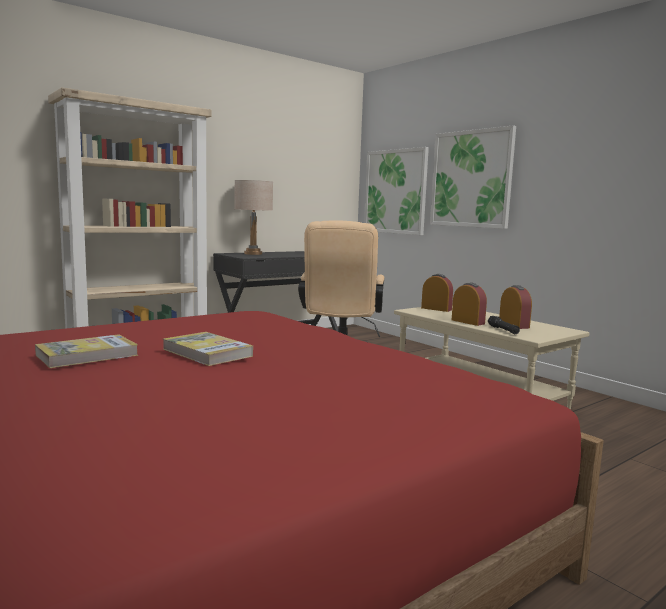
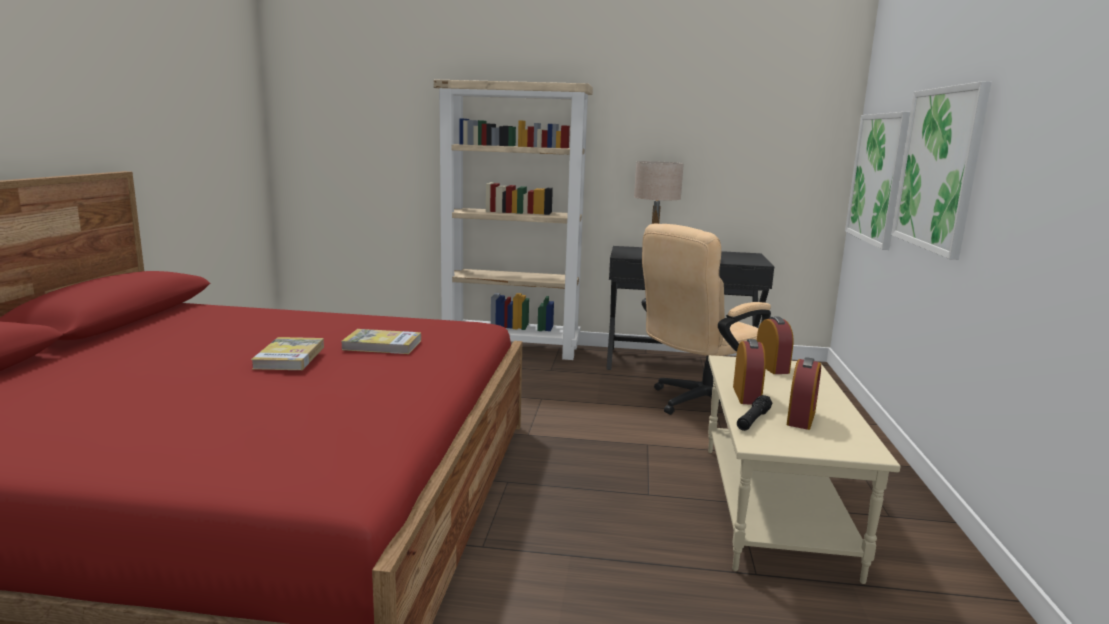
camera: 45 degrees right, 5 degrees up
book [35,334,138,368] -> book moved to [341,329,421,354]

